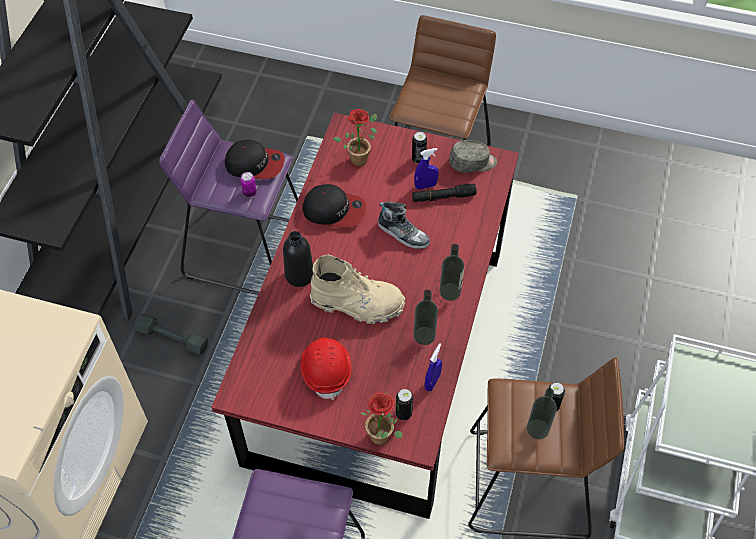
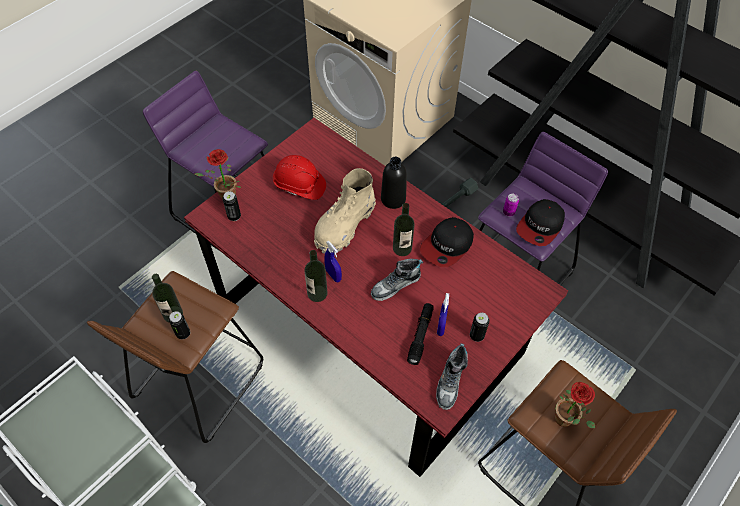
camera: 115 degrees right, 0 degrees up
potted plant [333,109,377,166] -> potted plant moved to [555,381,595,428]
bottle [413,289,438,345] -> bottle moved to [393,203,414,256]
blue spray bottle [425,343,442,391] -> blue spray bottle moved to [324,241,342,282]
grey cap [449,140,497,173] -> shoe [436,343,468,410]

